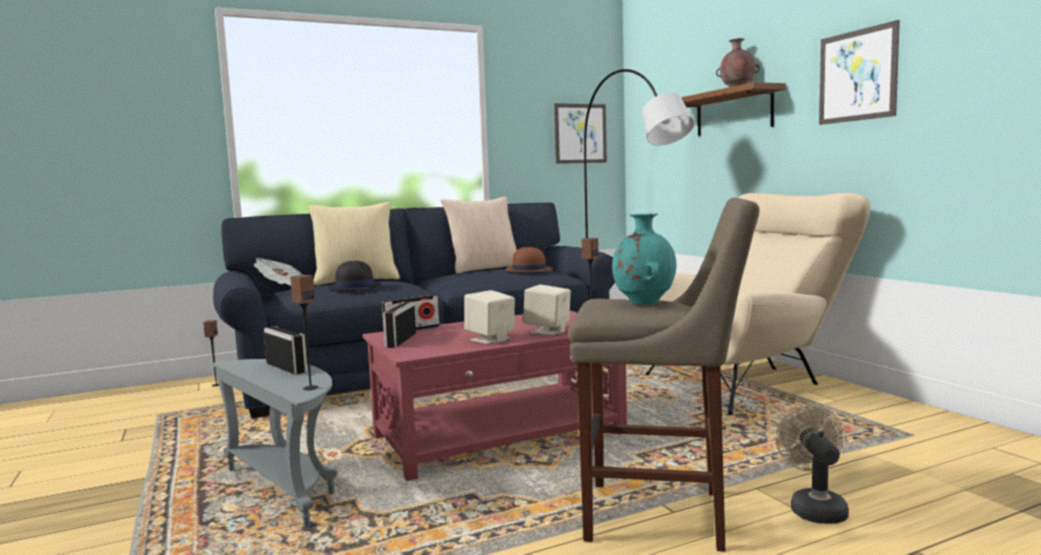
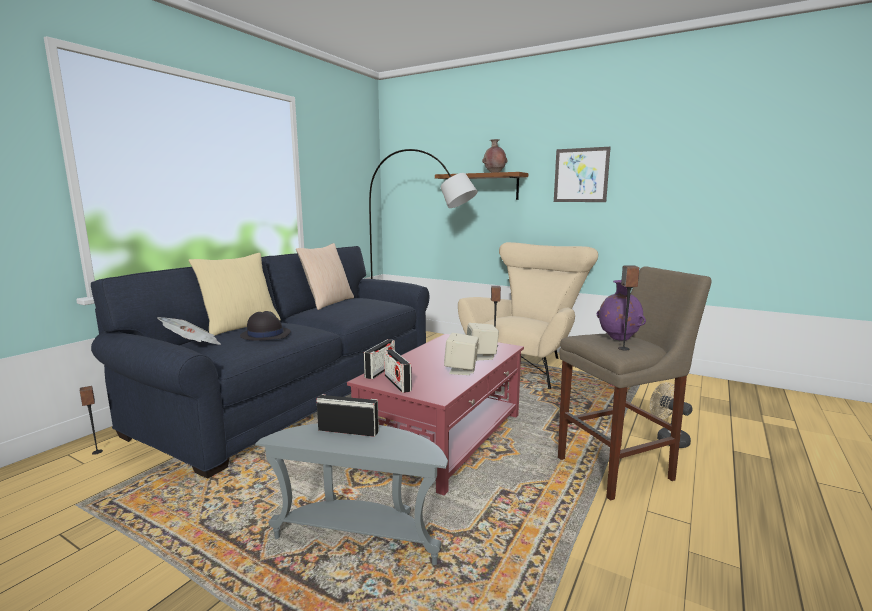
camera: 35 degrees left, 5 degrees up
speaker [290,275,318,390] -> speaker moved to [618,266,639,351]
brown hat [506,247,553,272] -> none
picture [554,103,607,164] -> none
turquoise vase [612,213,677,305] -> purple vase [597,280,646,340]

